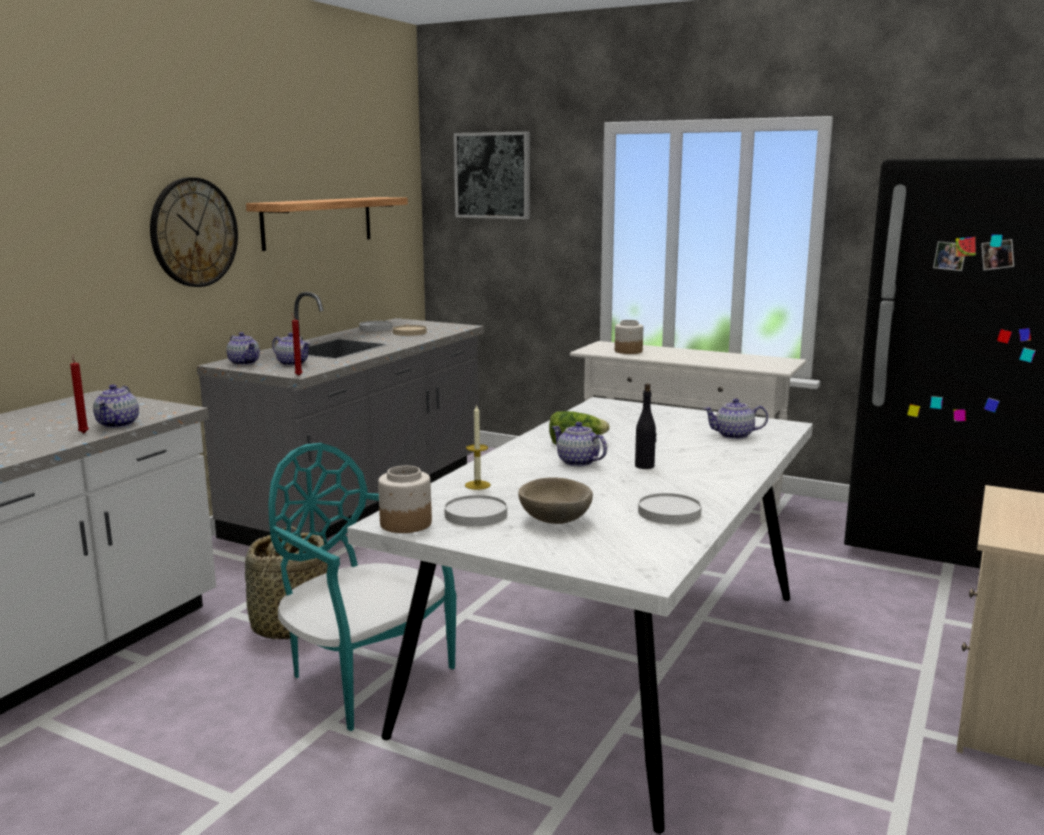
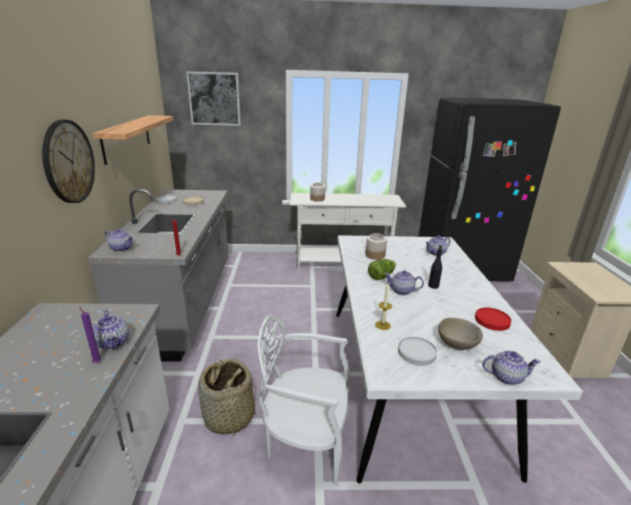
camera: 30 degrees left, 10 degrees up
red candle [70,354,89,433] -> purple candle [79,306,101,363]
turquoise chair [268,443,456,731] -> white chair [257,315,350,485]
teapot [272,333,311,366] -> teapot moved to [482,350,541,385]
jar [378,466,432,533] -> jar moved to [365,233,387,260]
white plate [638,493,702,524] -> red plate [475,308,511,331]

